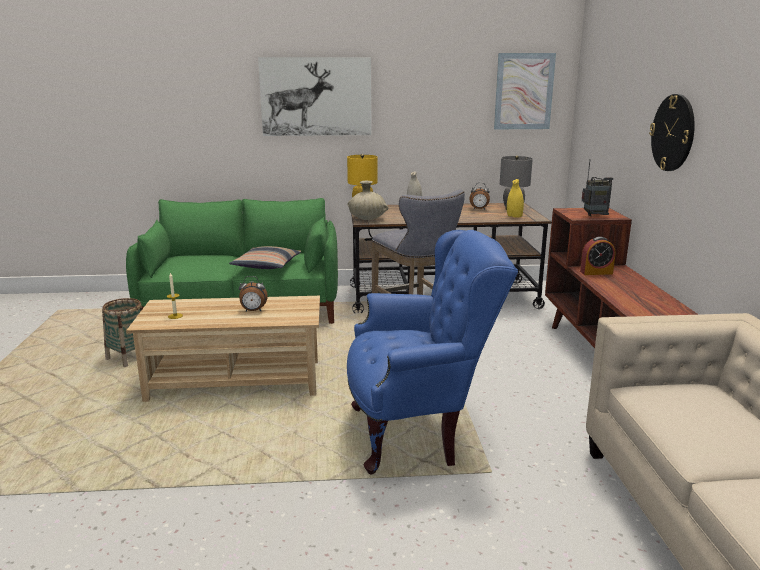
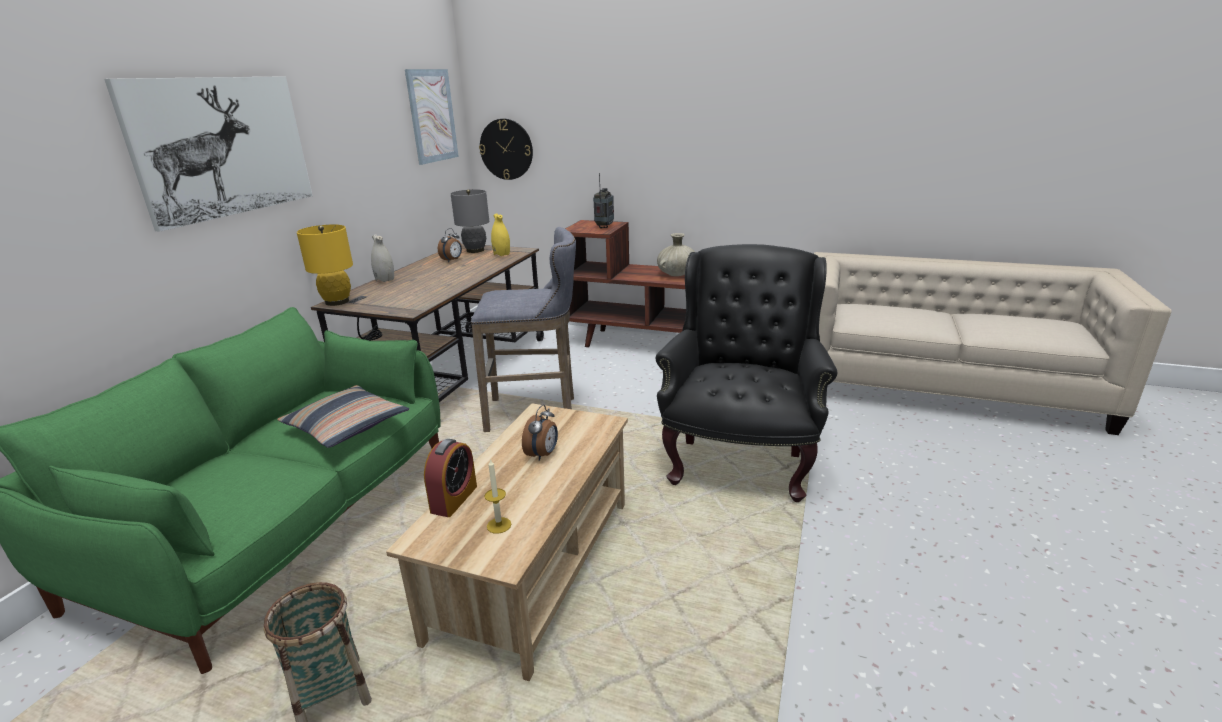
camera: 65 degrees left, 5 degrees up
beige vase [347,181,388,220] -> beige vase moved to [657,233,695,276]
blue armchair [347,230,518,474] -> black armchair [655,244,837,502]
alarm clock [580,237,615,275] -> alarm clock moved to [424,439,477,517]
wall clock [649,94,695,171] -> wall clock moved to [479,119,533,180]

